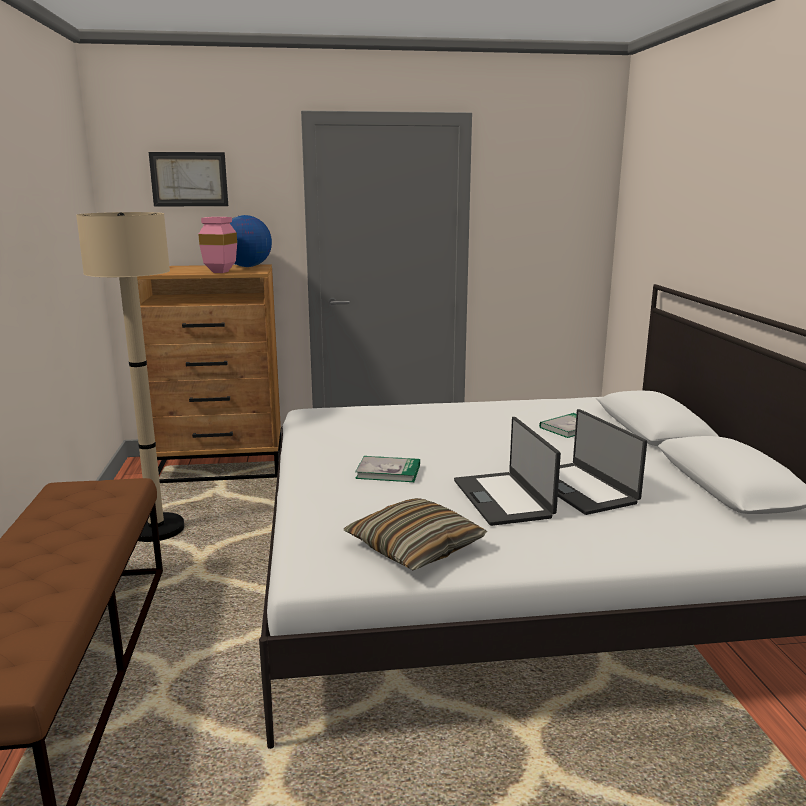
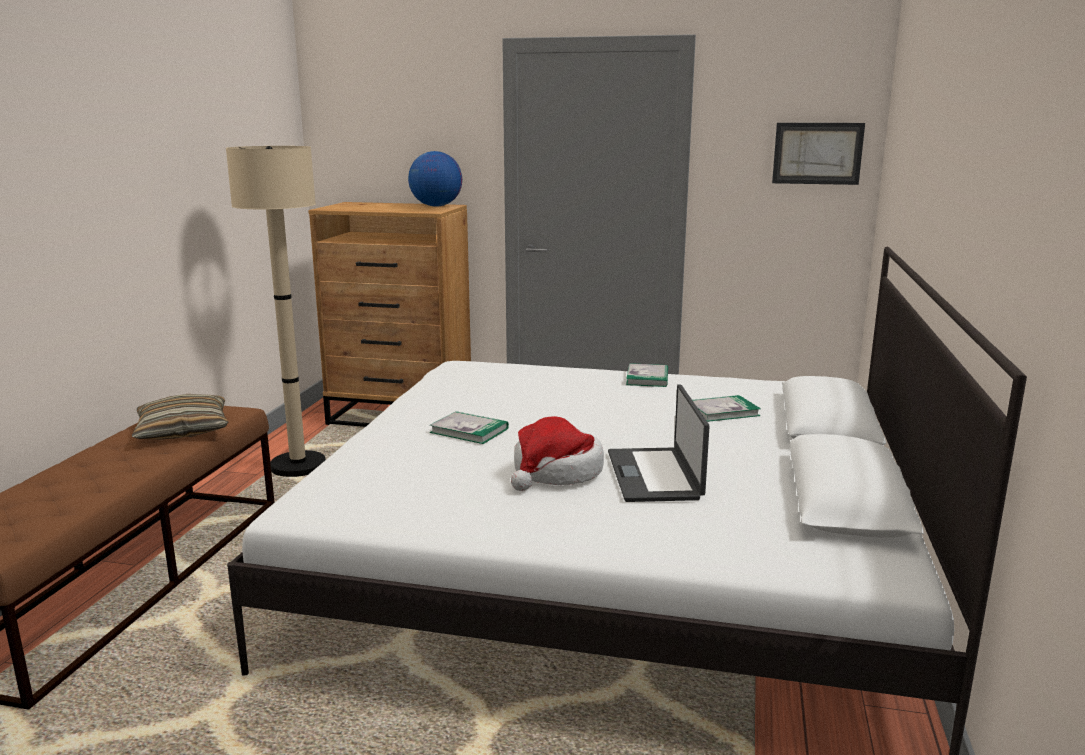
camera: 20 degrees right, 0 degrees up
picture [149,152,228,207] -> picture moved to [772,123,865,185]
pink vase [198,217,237,273] -> none
pillow [344,498,487,571] -> pillow moved to [132,394,228,439]
laptop [454,417,561,526] -> hat [511,416,604,491]
none -> book [626,363,668,387]

